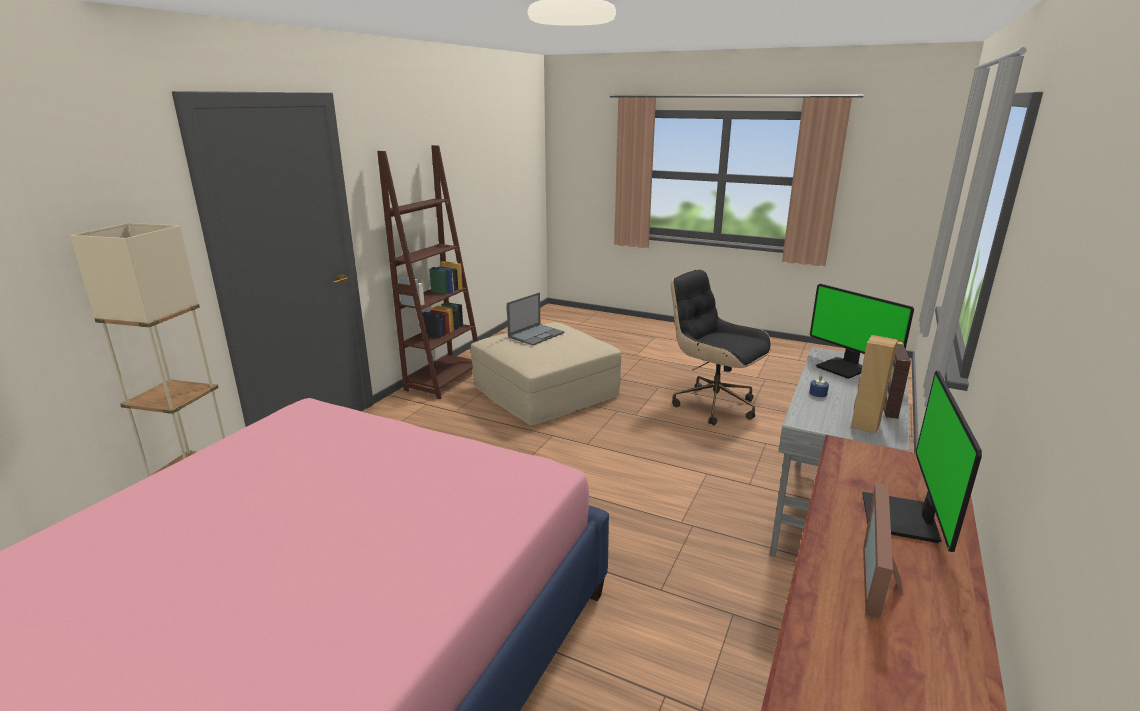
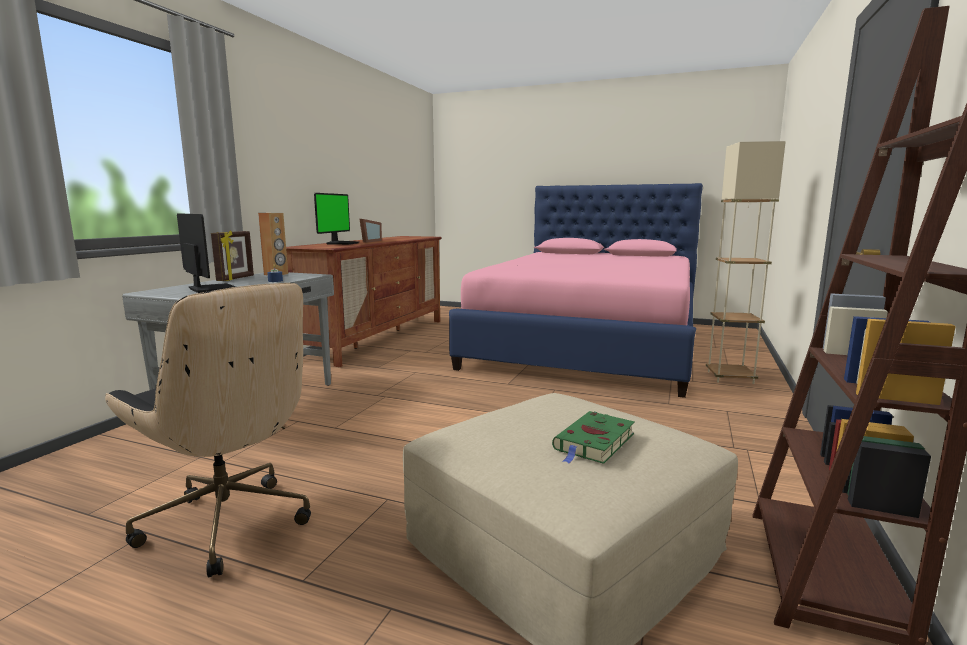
camera: 175 degrees right, 10 degrees down
laptop [507,293,565,346] -> green book [552,411,635,464]

